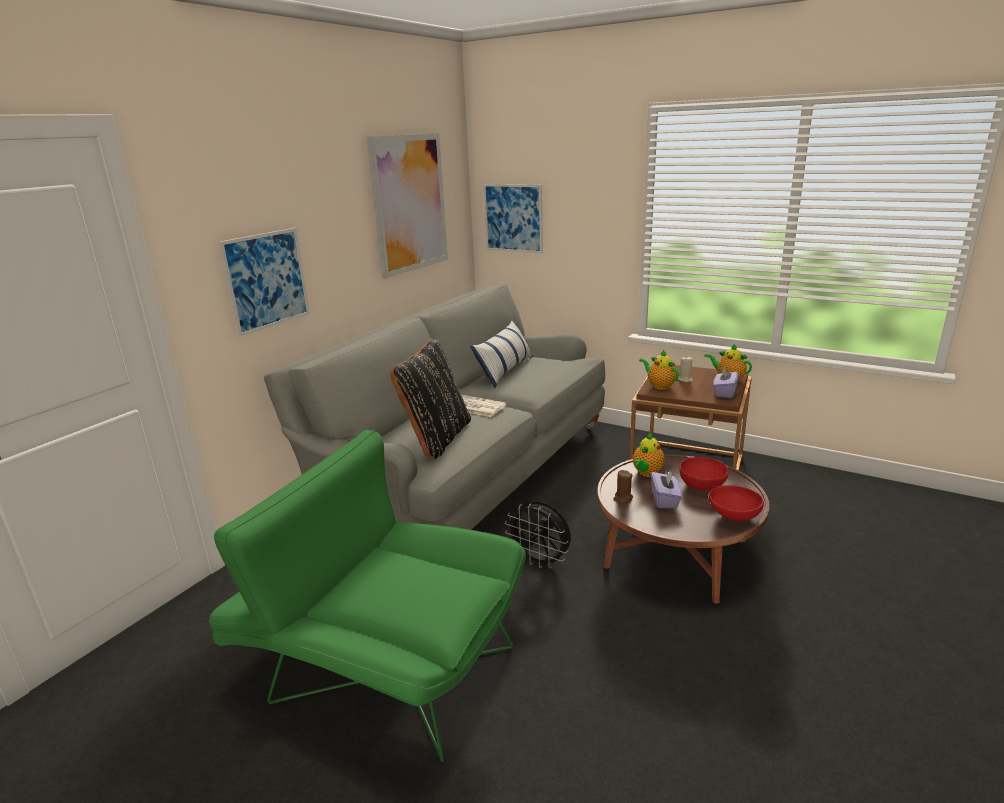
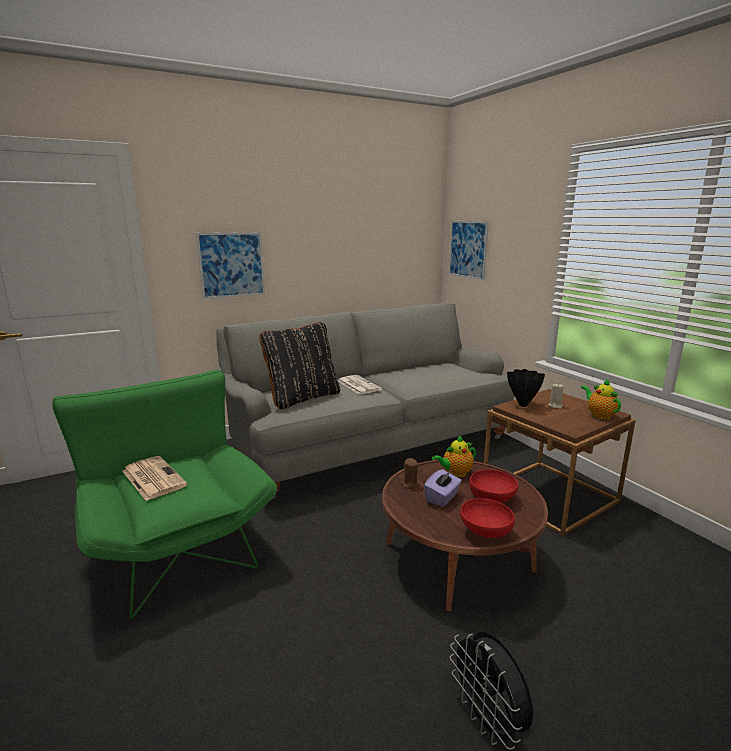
camera: 30 degrees right, 5 degrees down
picture [367,133,448,279] -> none
pillow [470,320,533,388] -> none
black fan [505,501,571,569] -> black fan moved to [449,632,533,750]
teapot [639,350,679,390] -> black vase [507,369,545,407]
purple tissue box [713,367,739,398] -> none
none -> newspaper [122,456,188,501]

